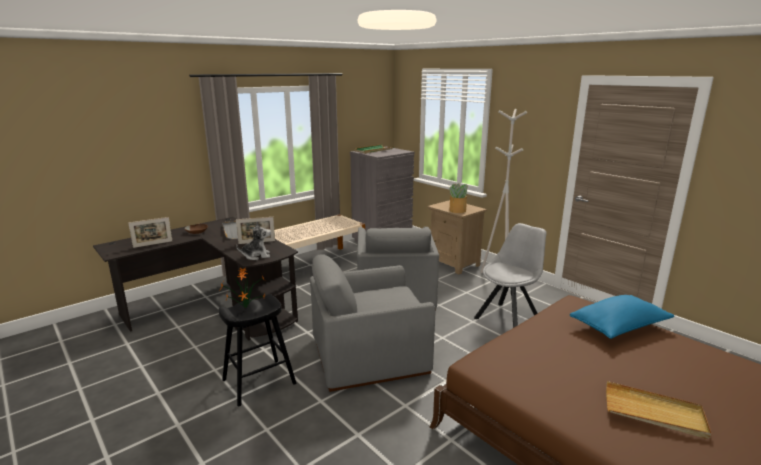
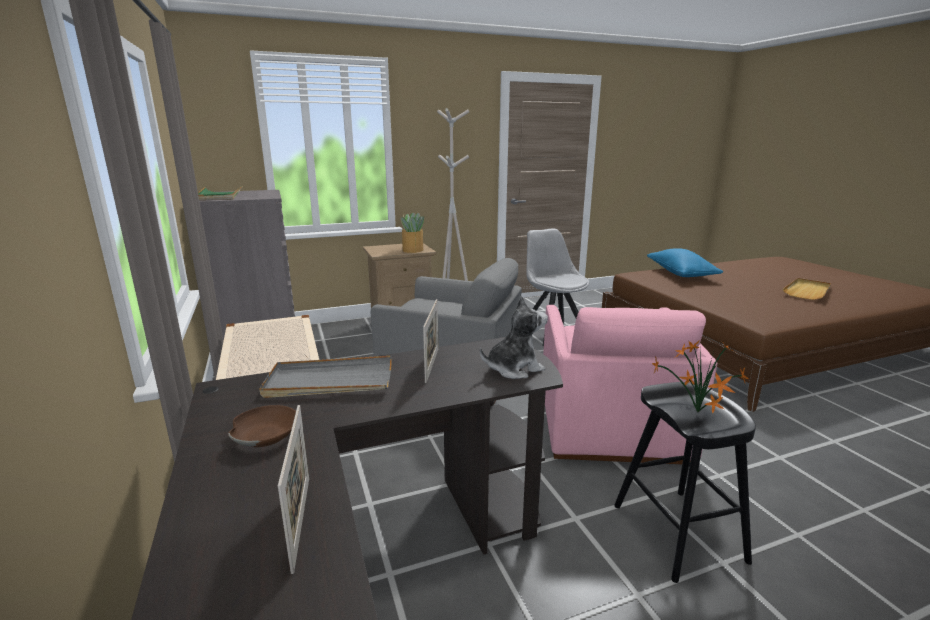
camera: 70 degrees left, 0 degrees up
plush toy [236,221,271,260] -> plush toy turned 60 degrees clockwise [480,296,548,379]
grey armchair [310,254,436,392] -> pink armchair [543,305,717,464]

